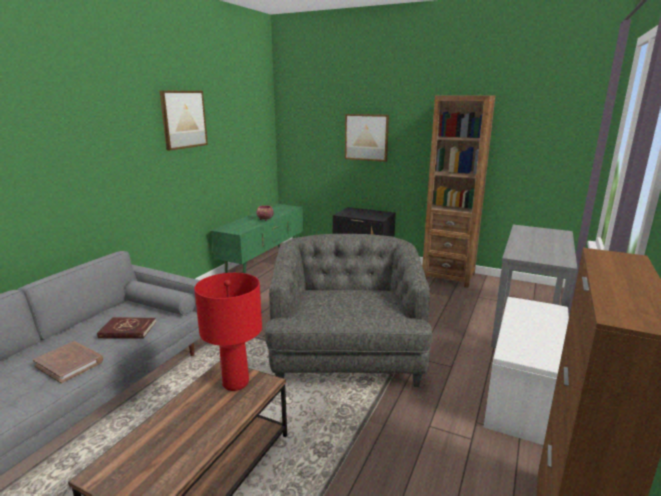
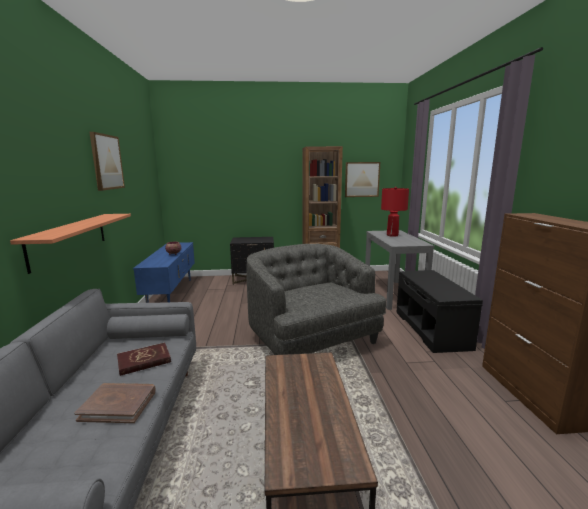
camera: 30 degrees left, 5 degrees down
red table lamp [194,273,262,391] -> red table lamp moved to [381,187,409,237]
green tv stand [211,204,303,274] -> blue tv stand [133,242,195,303]
picture [345,114,389,162] -> picture moved to [345,162,380,197]
white bench [484,297,569,445] -> black bench [396,270,483,353]
none -> shelf [10,214,131,274]

